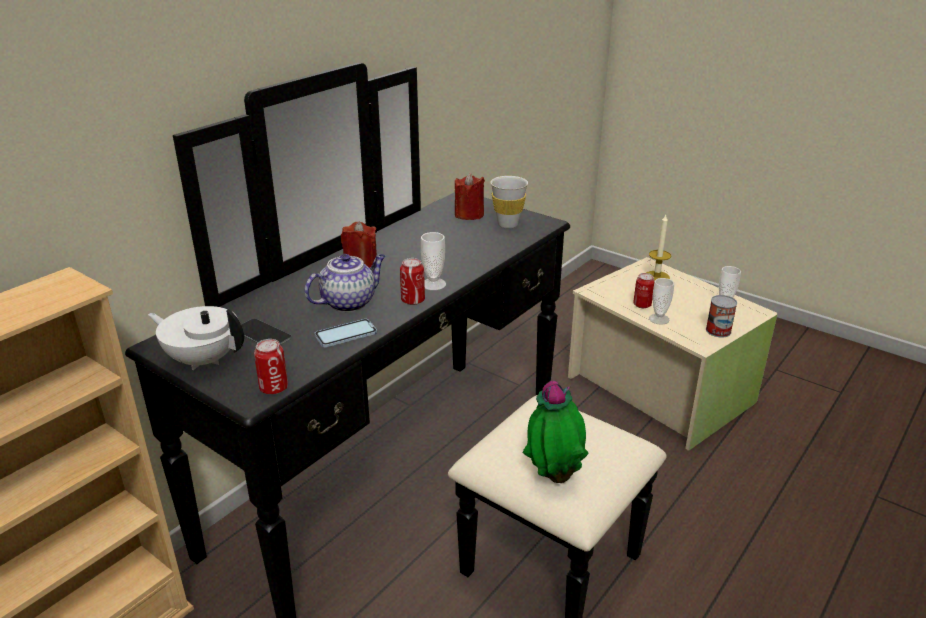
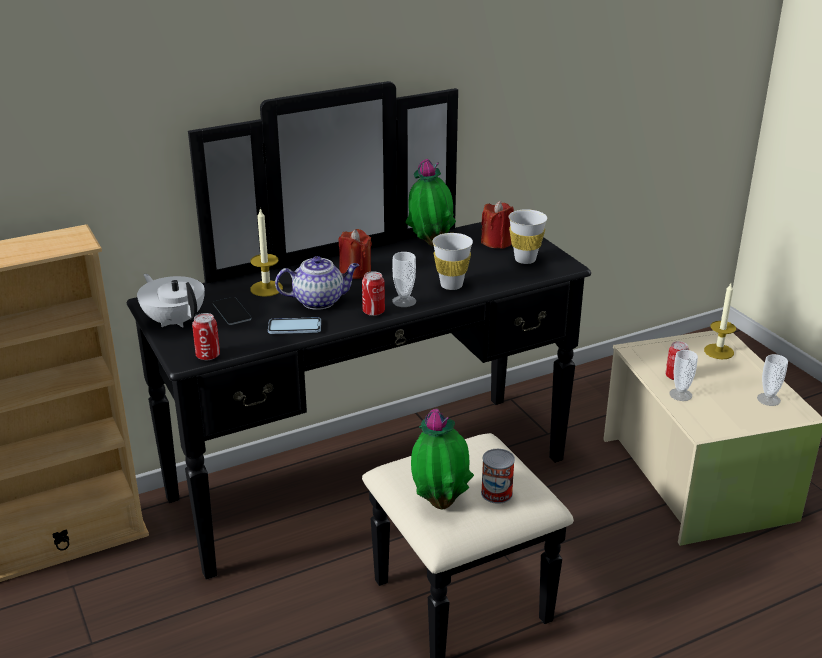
camera: 25 degrees right, 0 degrees up
can [706,295,737,338] -> can moved to [481,449,515,504]
none -> candle [250,208,283,297]
none -> potted plant [405,159,456,247]
none -> white cup [432,233,473,290]

